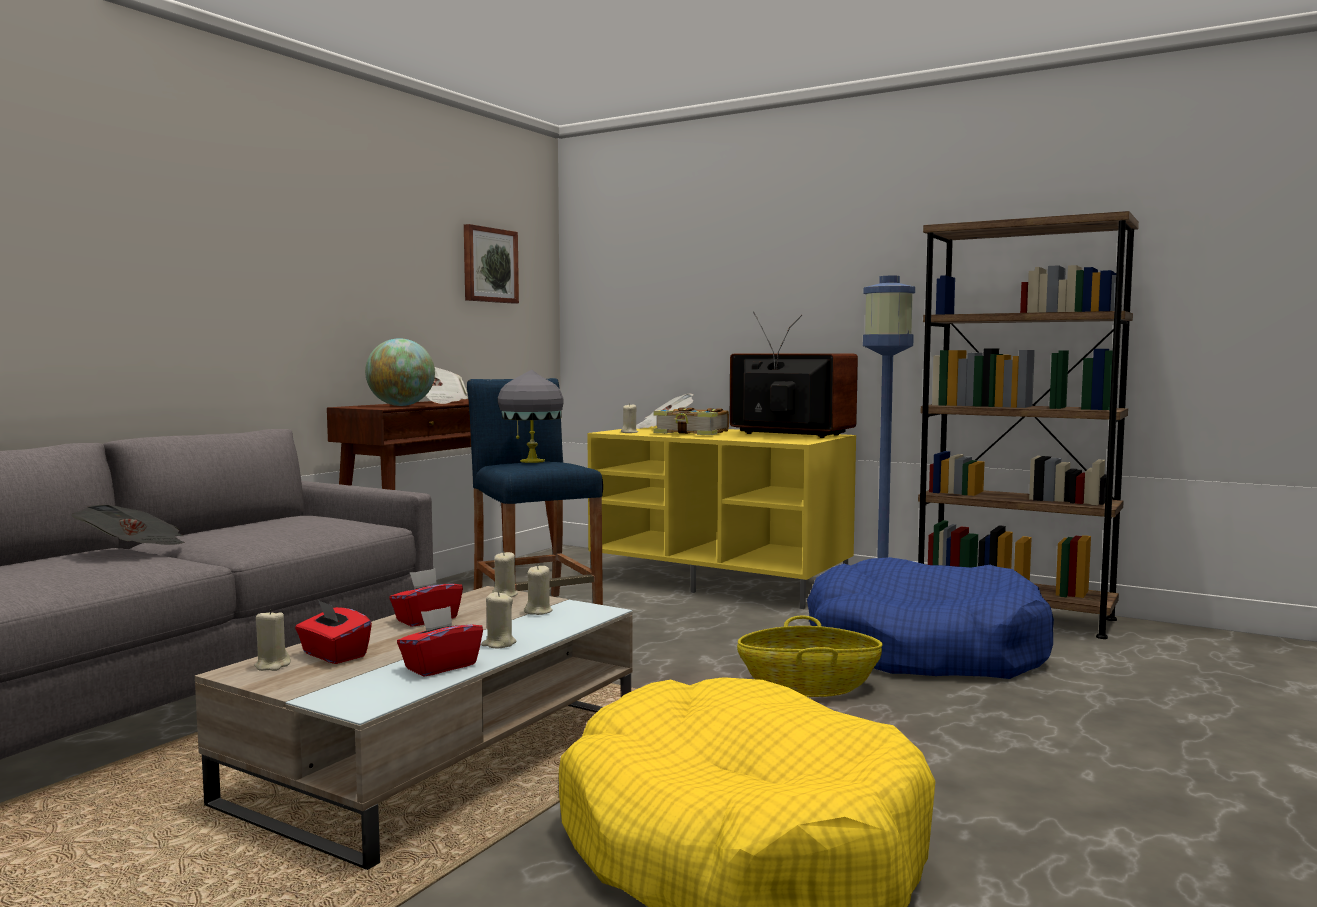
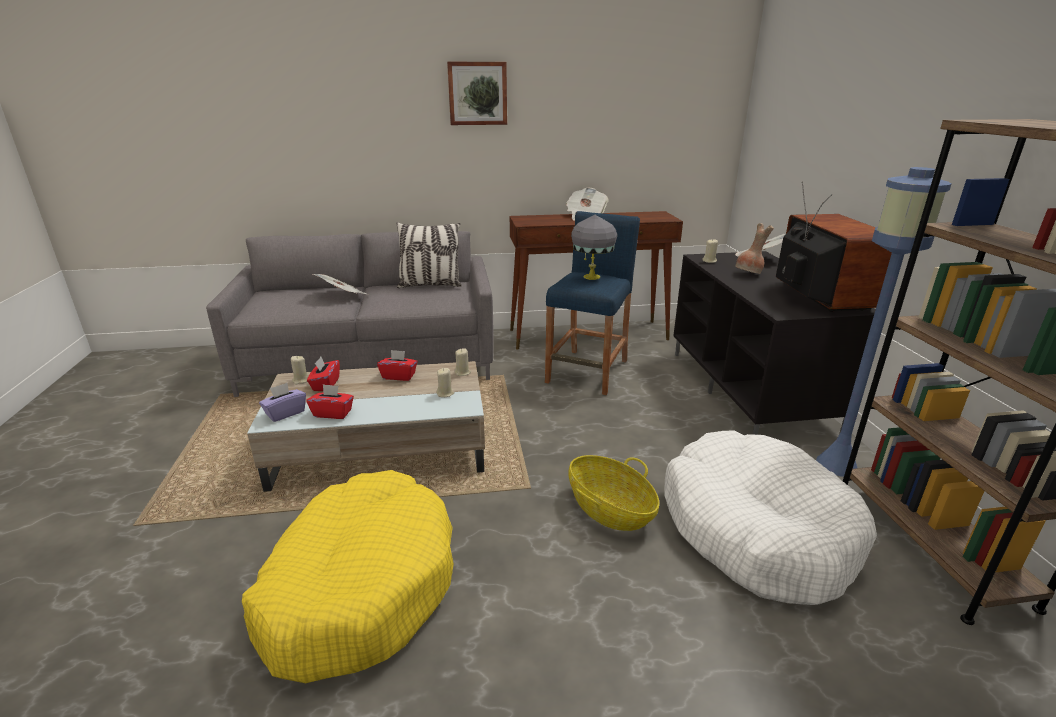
camera: 50 degrees right, 20 degrees up
globe [365,338,435,406] -> none
picture [464,224,519,304] -> picture moved to [447,62,507,125]
beige candle [481,591,516,648] -> none
yellow tv stand [587,426,856,609] -> black tv stand [673,251,876,435]
book [654,408,729,435] -> brown vase [735,223,774,274]
blue dog bed [807,557,1054,679] -> white dog bed [664,430,877,605]
none -> purple tissue box [259,383,306,422]
none -> pillow [396,222,462,288]

